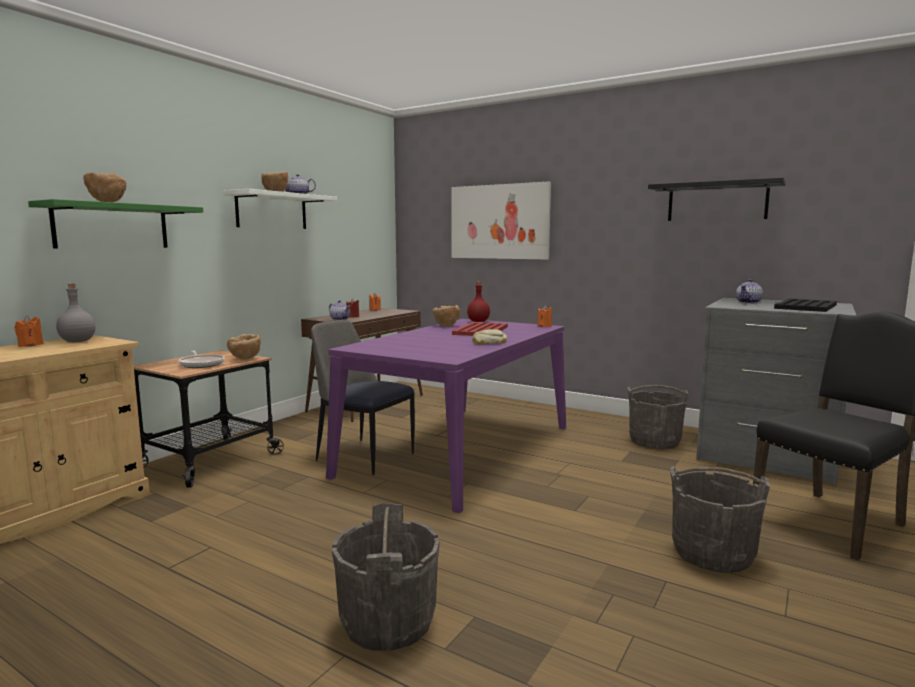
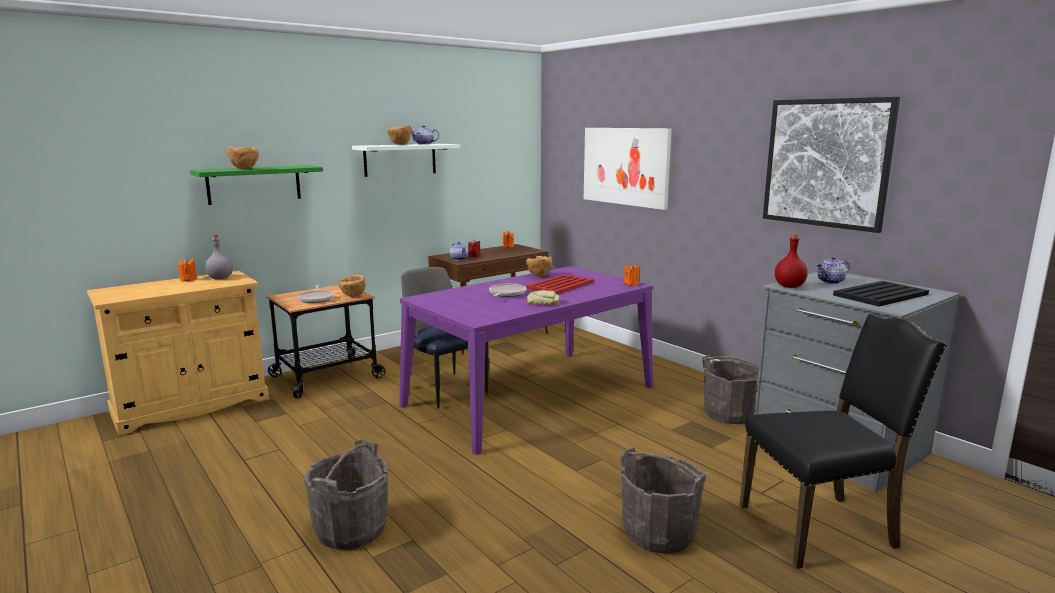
camera: 20 degrees right, 5 degrees up
red bottle [467,282,490,322] -> red bottle moved to [775,234,808,288]
black shelf [648,177,786,221] -> picture [763,97,900,233]
none -> frying pan [489,283,526,297]

